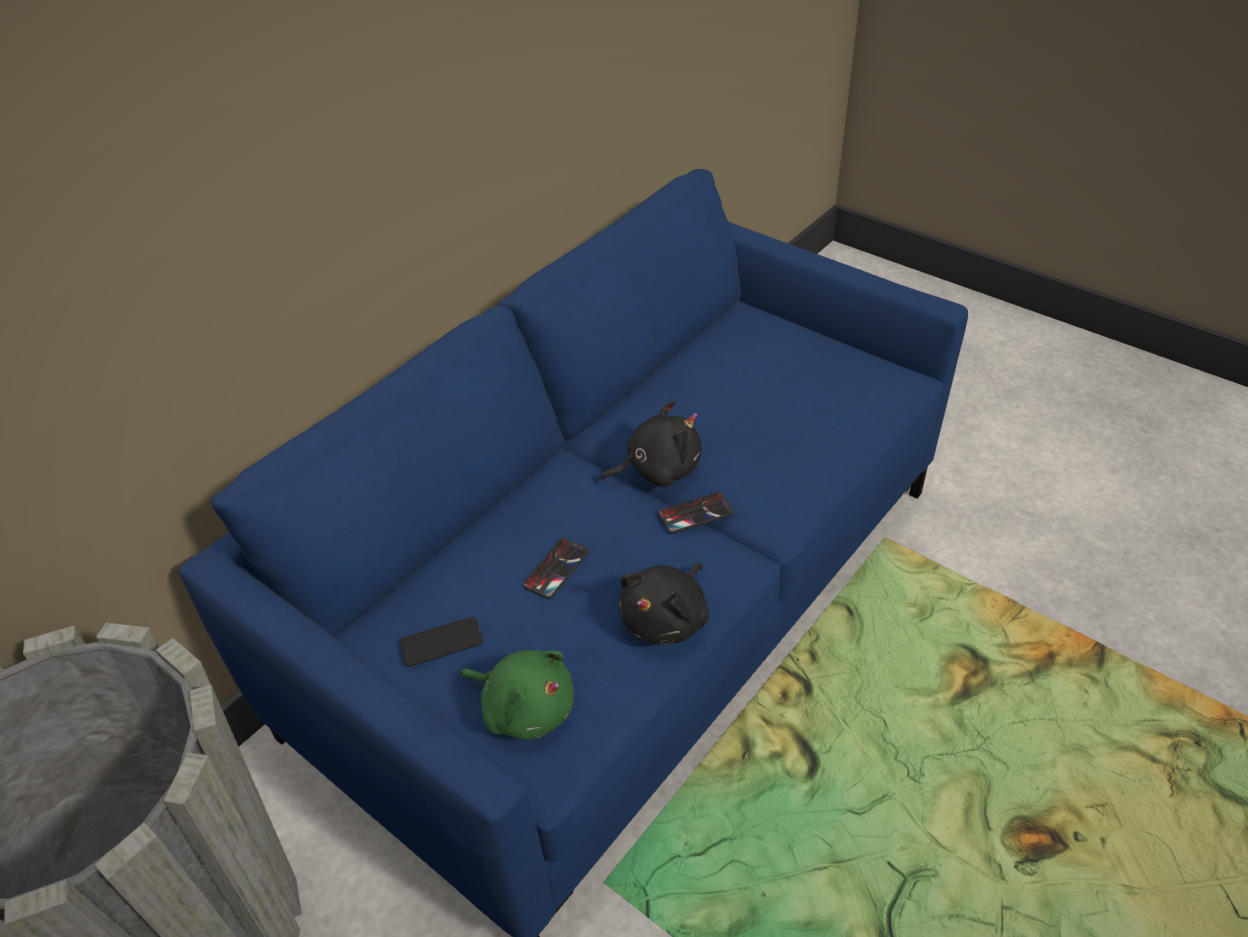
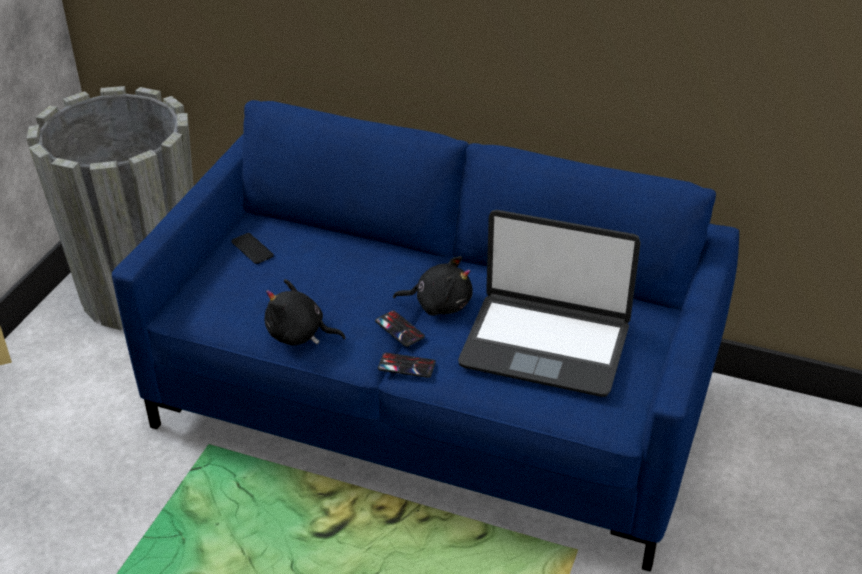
camera: 70 degrees right, 5 degrees down
green plush toy [461,650,574,740] -> none
phone [523,538,589,599] -> phone moved to [378,353,436,378]
black plush toy [600,400,702,487] -> black plush toy turned 45 degrees counterclockwise [393,256,473,316]
none -> laptop [458,210,641,397]

